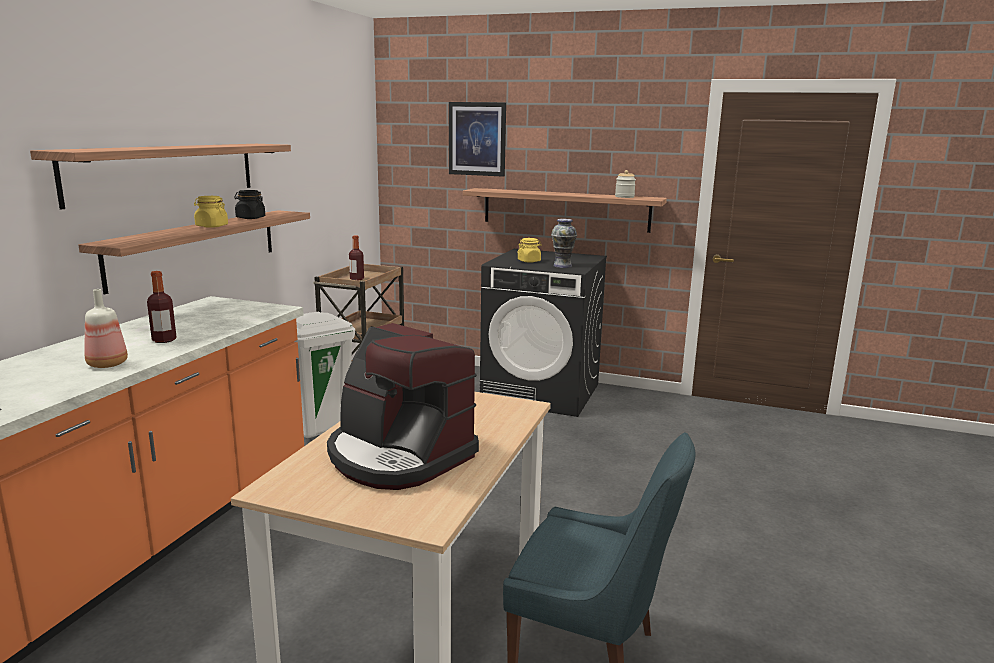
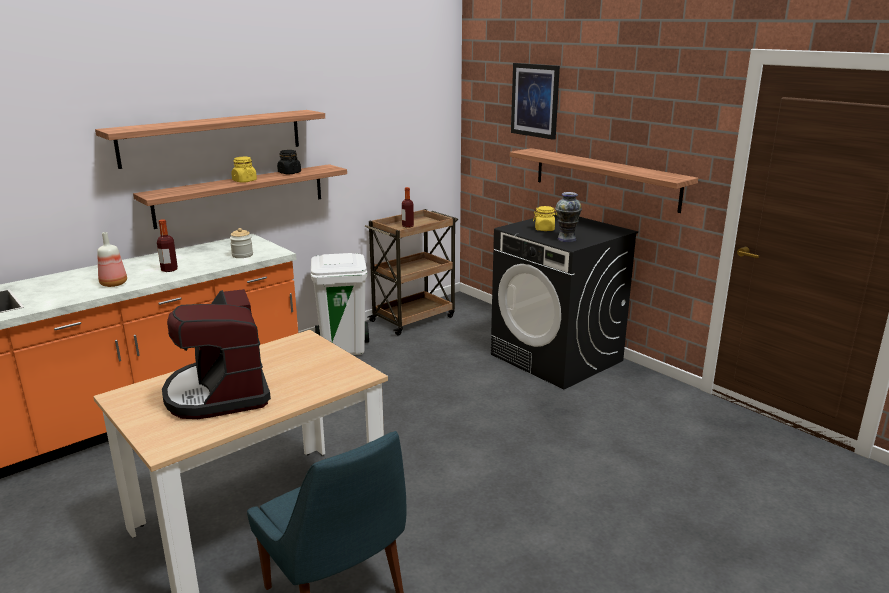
camera: 30 degrees right, 5 degrees up
jar [615,170,636,198] -> jar moved to [230,228,253,258]

